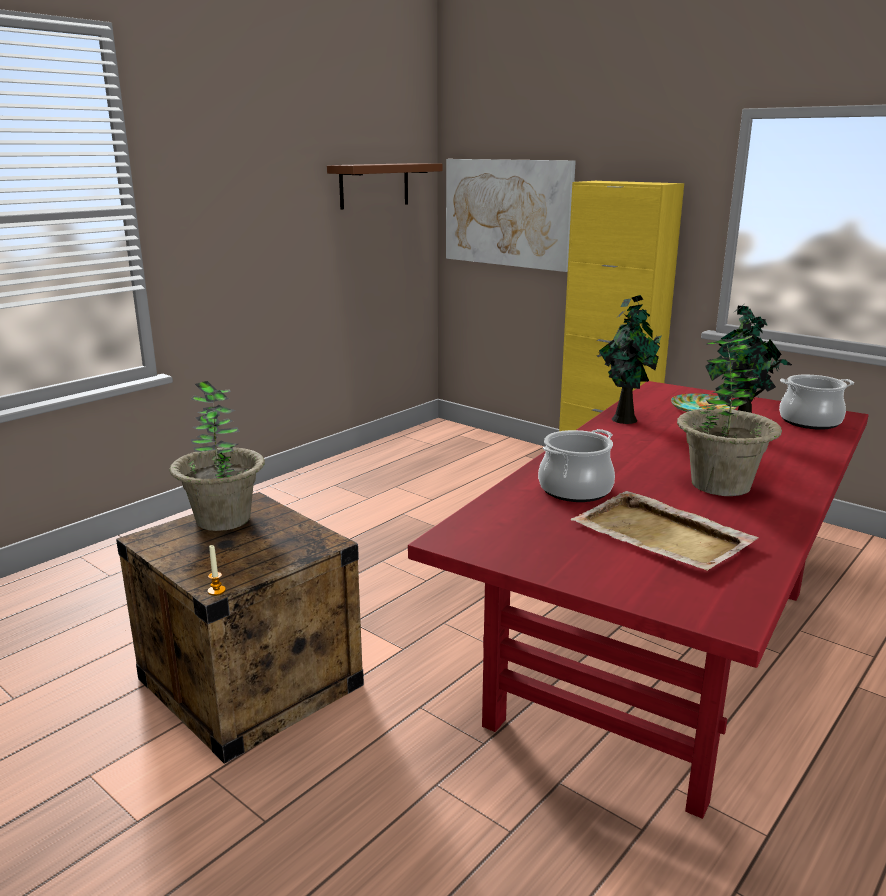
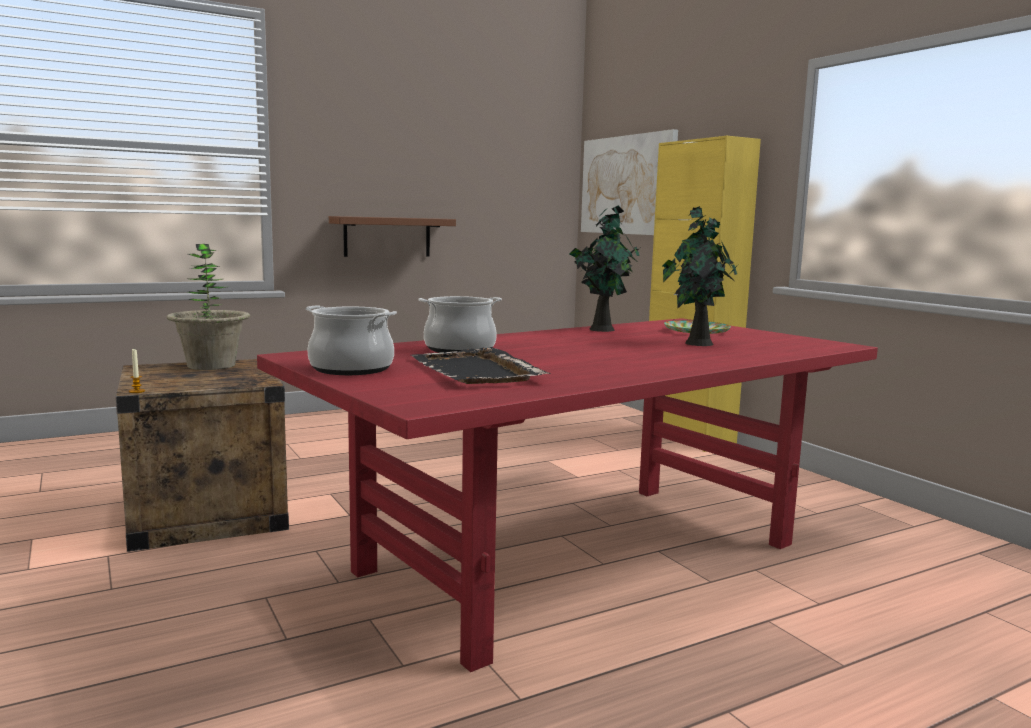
camera: 20 degrees right, 10 degrees down
brown shelf [327,163,442,210] -> brown shelf moved to [329,216,456,257]
beige tray [571,491,759,571] -> black tray [411,348,551,384]
potted plant [677,335,782,496] -> none
cooking pot [779,375,854,430] -> cooking pot moved to [306,306,397,375]

